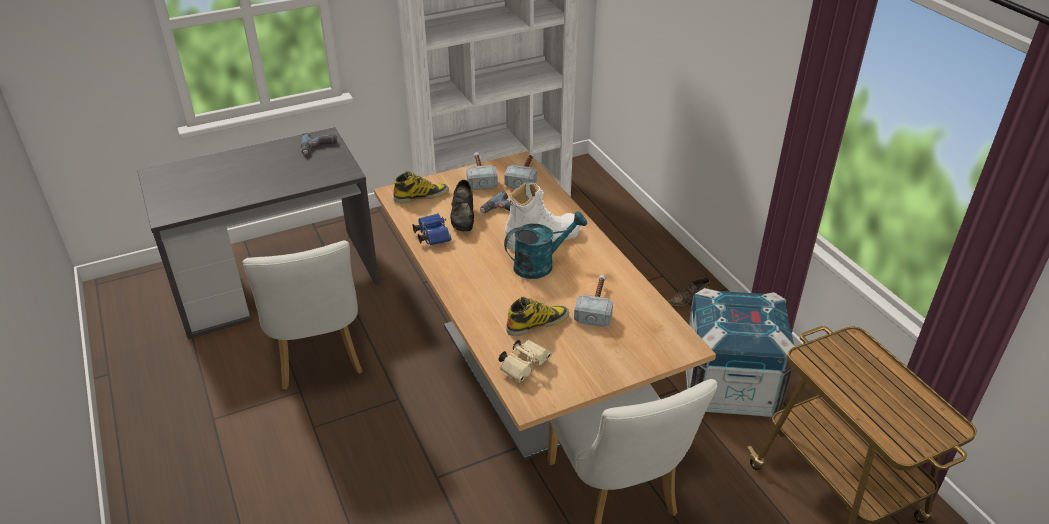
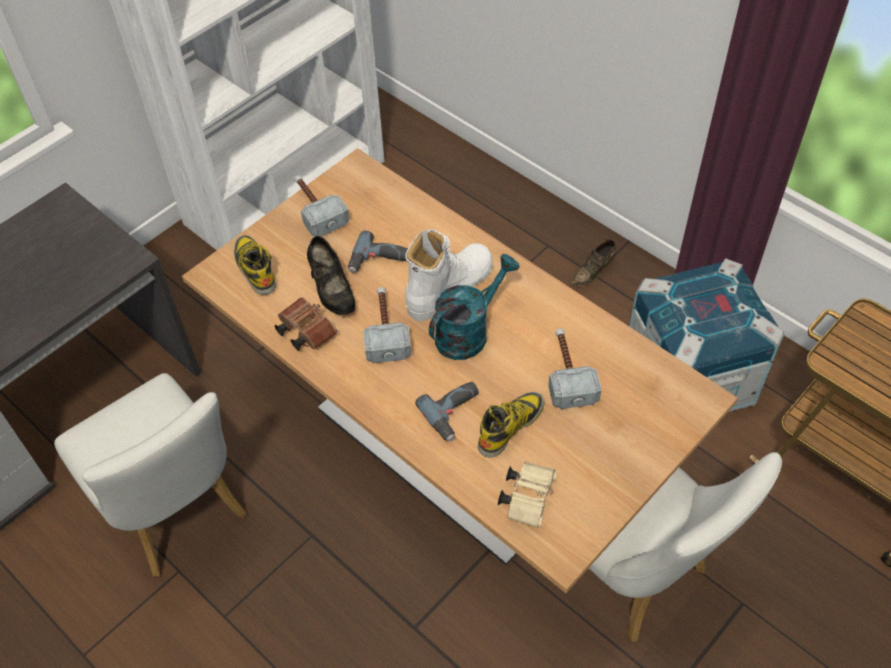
camera: 20 degrees left, 15 degrees up
power drill [301,133,337,155] -> power drill moved to [415,382,479,441]
boot [393,171,449,203] -> boot turned 75 degrees counterclockwise [234,235,276,295]
blue binoculars [413,213,451,245] -> brown binoculars [275,297,337,351]
hammer [504,153,537,189] -> hammer moved to [363,287,412,363]

